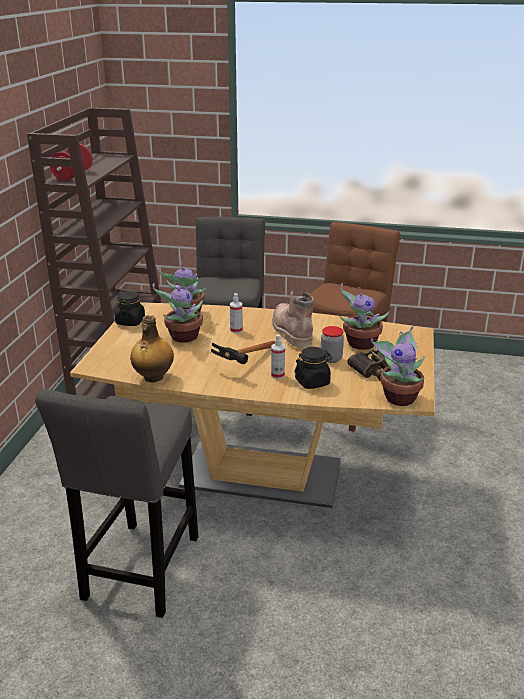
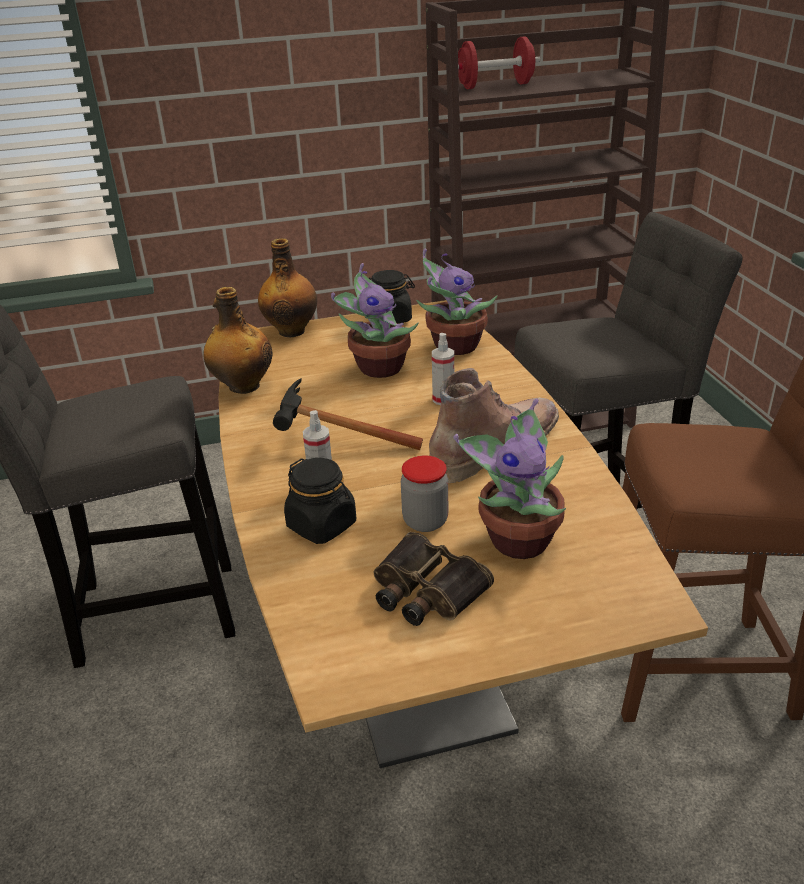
camera: 65 degrees right, 5 degrees up
potted plant [371,326,425,406] -> none
none -> bottle [258,238,317,337]

